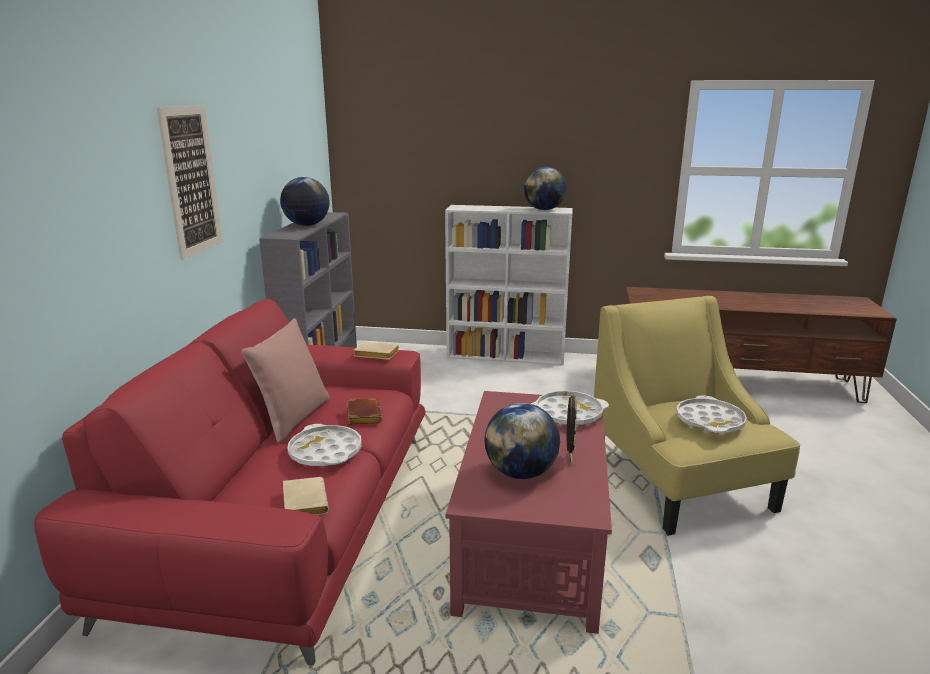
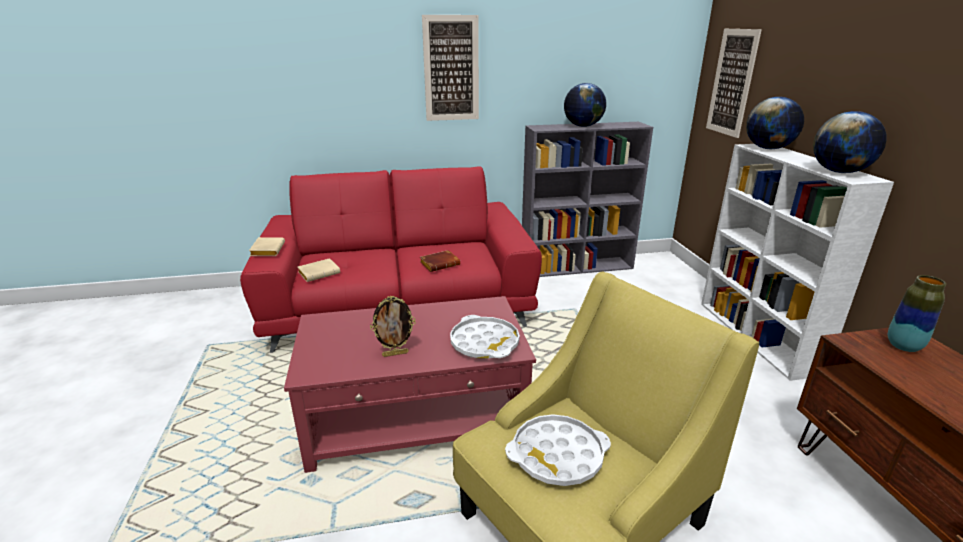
camera: 70 degrees right, 5 degrees up
pink pillow [241,318,330,443] -> none
white tray [287,424,362,466] -> none
beige book [353,342,399,360] -> beige book moved to [249,237,285,256]
globe [485,403,560,479] -> globe moved to [746,97,804,149]
none -> picture [706,29,762,138]
none -> vase [888,275,946,352]

